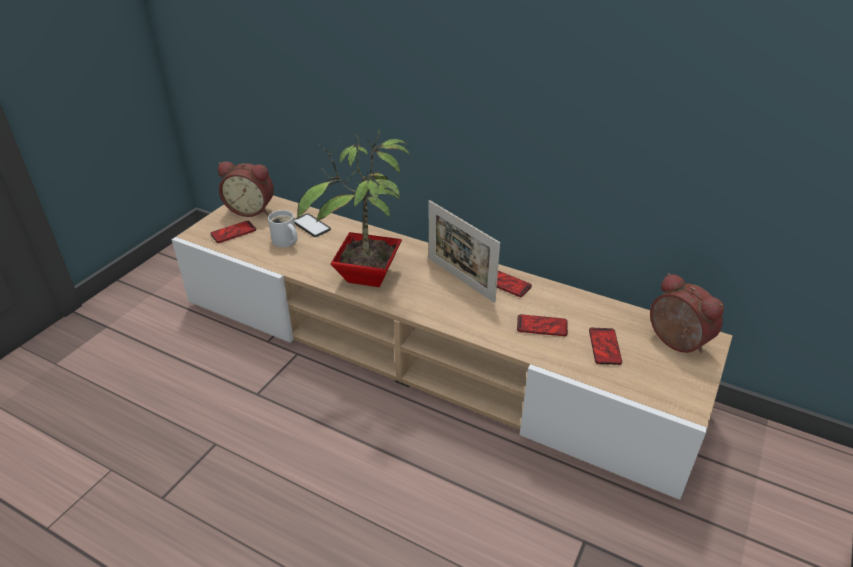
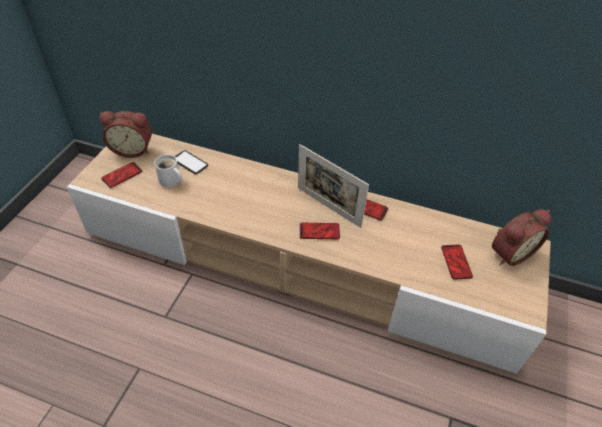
camera: 10 degrees left, 10 degrees up
potted plant [297,130,410,287] -> none
phone [517,314,568,336] -> phone moved to [300,223,340,239]
alarm clock [650,273,724,354] -> alarm clock turned 105 degrees clockwise [492,209,551,266]

